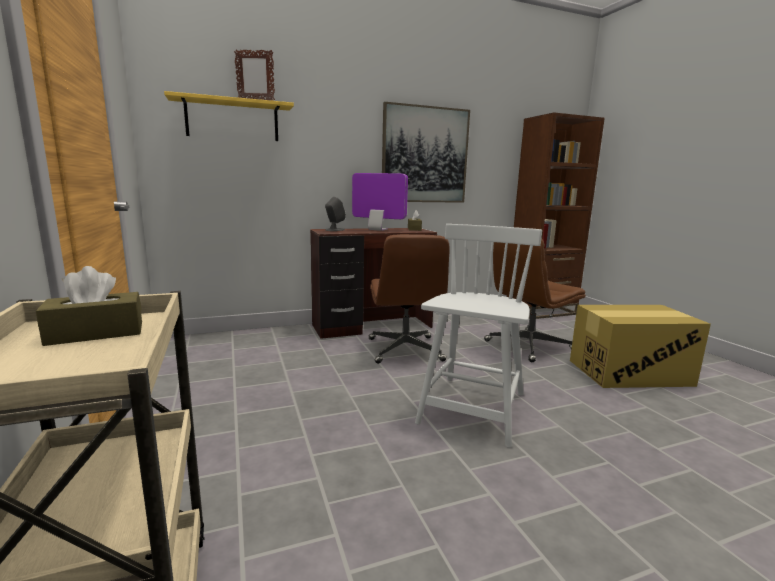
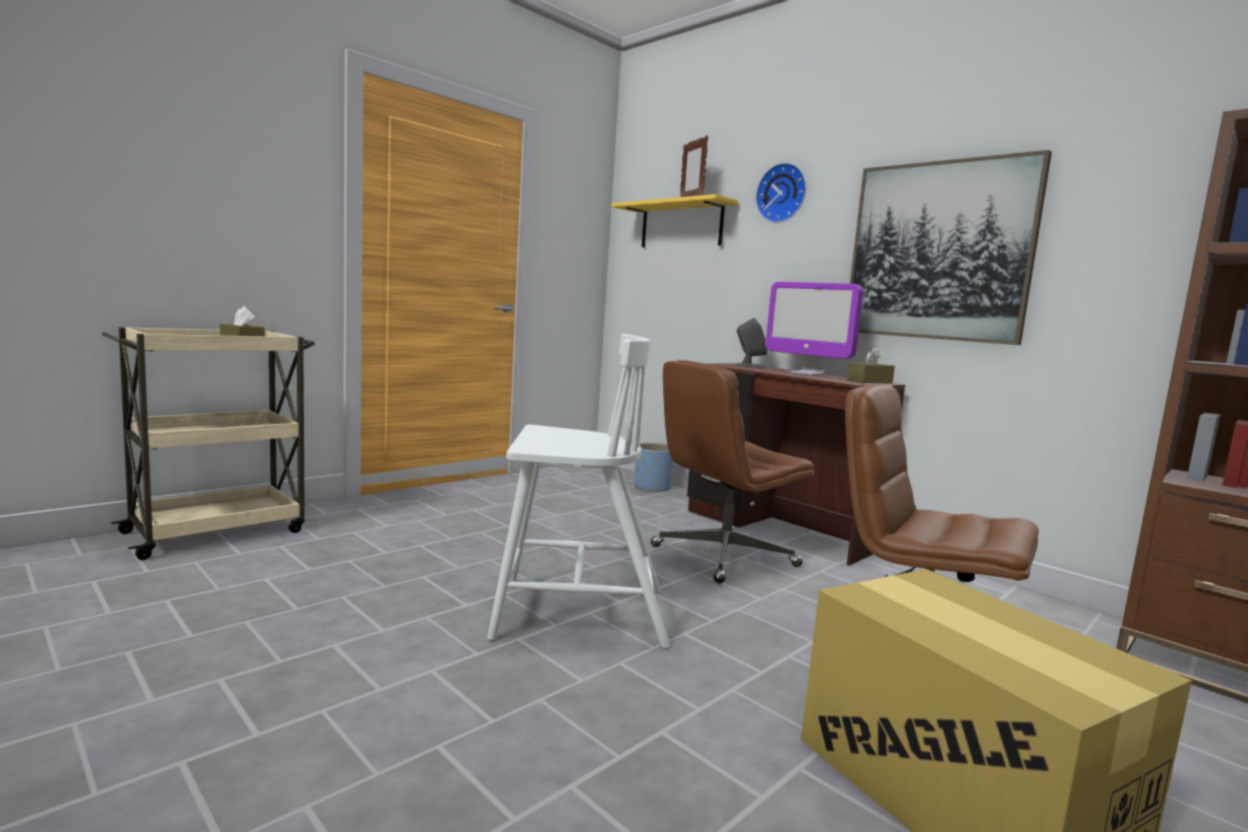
camera: 65 degrees right, 5 degrees down
monitor [352,173,408,231] -> monitor turned 135 degrees clockwise [765,282,863,375]
none -> blue planter [635,443,675,493]
none -> wall clock [755,163,807,223]

